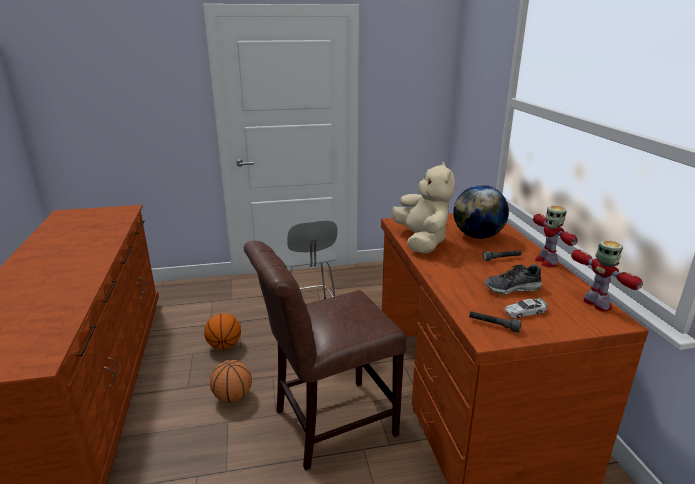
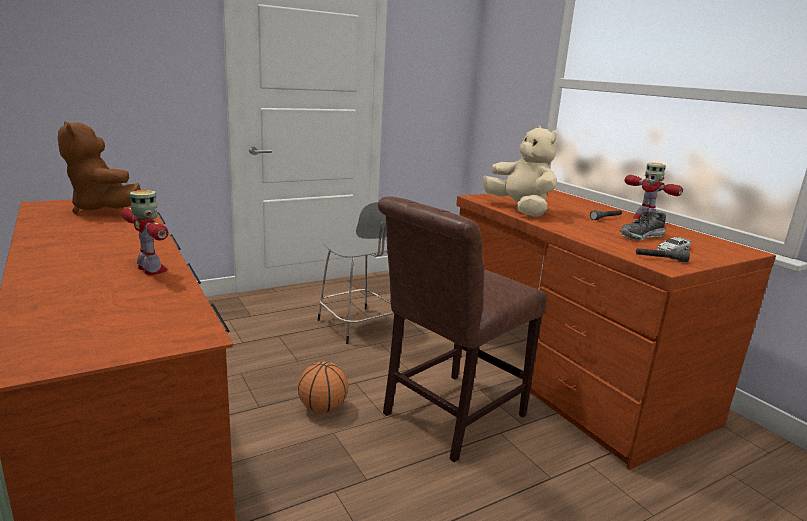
camera: 20 degrees left, 5 degrees down
basketball [204,313,241,350] -> none
globe [453,185,509,239] -> none
toy robot [571,240,643,312] -> toy robot moved to [122,190,168,275]
none -> brown plush toy [58,121,141,214]

